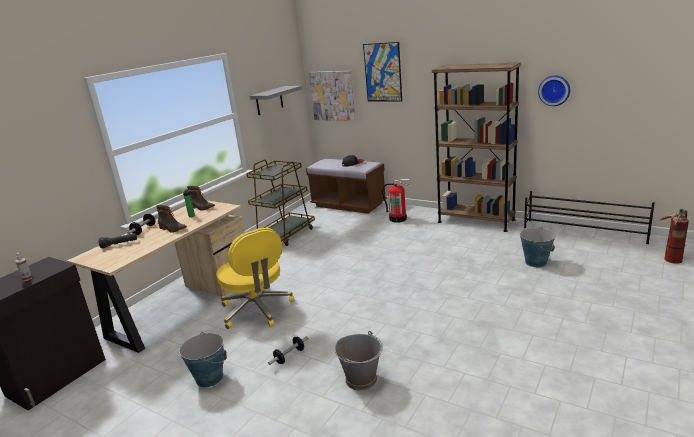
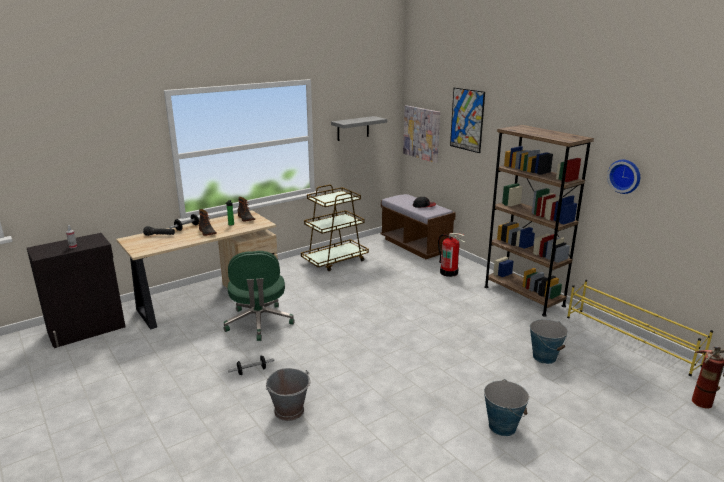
camera: 20 degrees right, 0 degrees up
bucket [179,332,227,388] -> bucket moved to [484,379,529,436]
yellow office chair [216,228,294,329] -> green office chair [224,251,294,341]
black shoe rack [524,191,655,244] -> yellow shoe rack [567,280,713,376]

